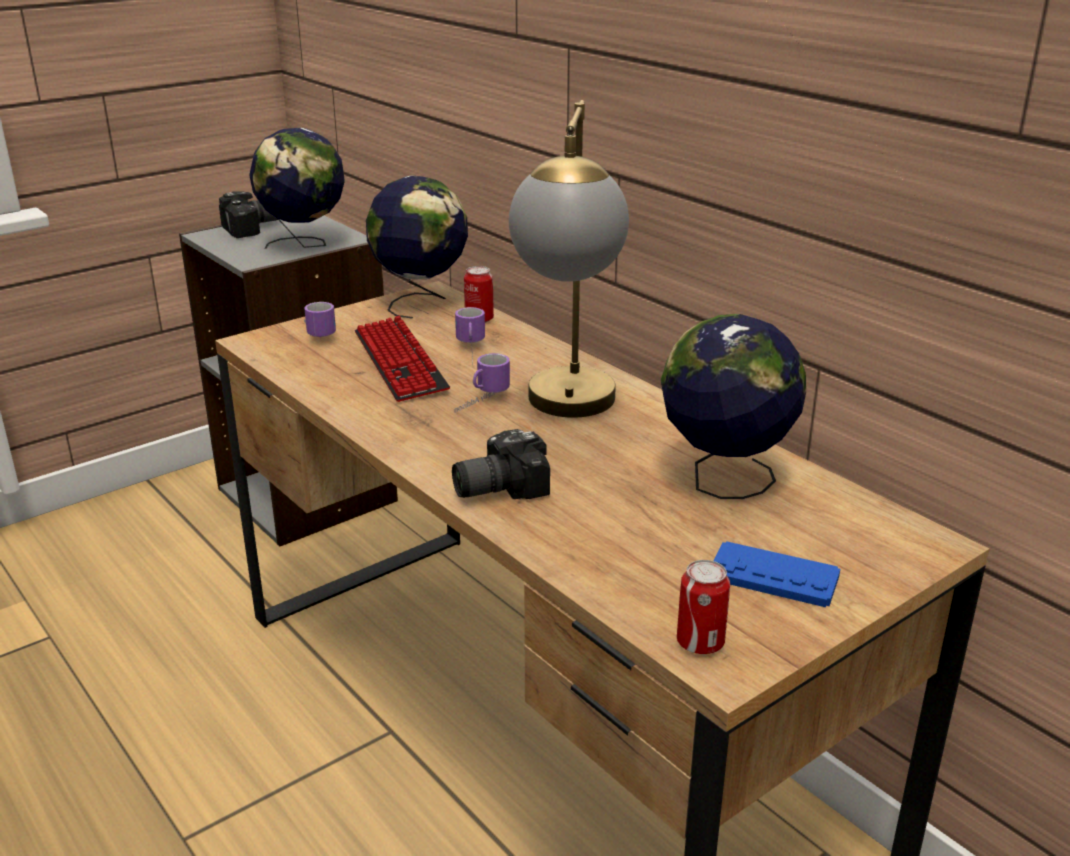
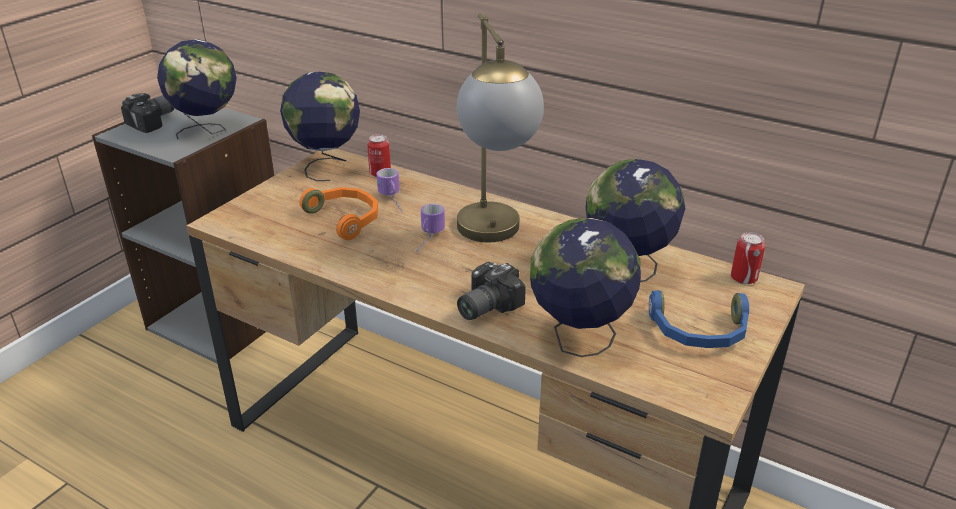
camera: 20 degrees left, 5 degrees up
mug [304,302,336,338] -> none
keyboard [355,316,450,402] -> orange headphones [299,187,378,240]
can [677,560,730,654] -> can moved to [731,232,765,284]
blue game controller [713,541,840,607] -> blue headphones [649,290,749,348]
none -> globe [530,218,641,357]

